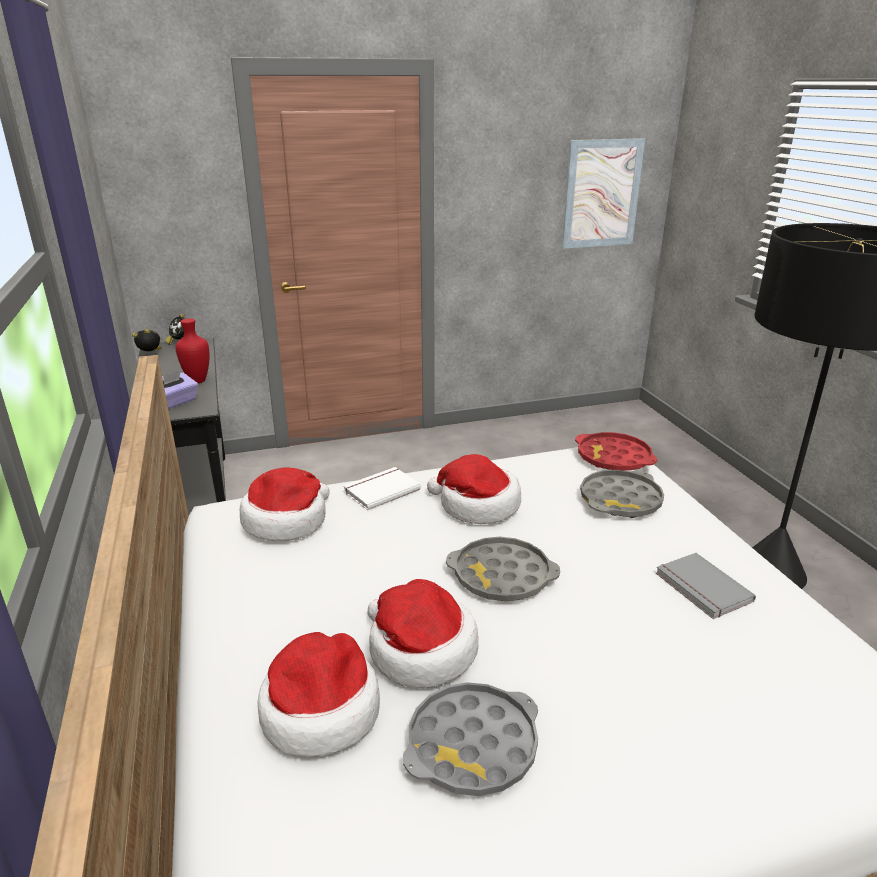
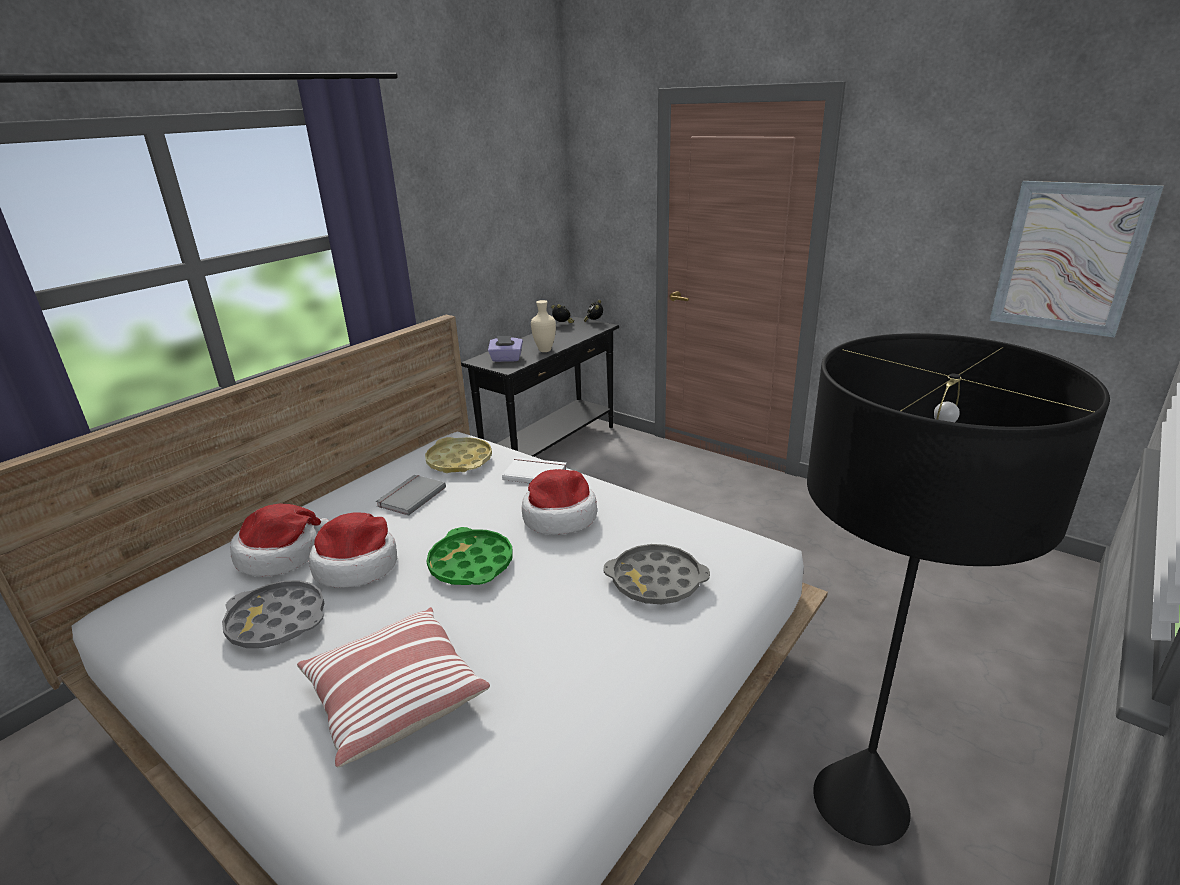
camera: 55 degrees right, 0 degrees up
red vase [175,318,209,383] -> beige vase [531,300,556,352]
hat [240,467,330,541] -> yellow tray [425,437,492,473]
grey tray [446,537,560,601] -> green tray [427,527,513,585]
red tray [575,432,657,471] -> none
grey book [656,553,756,619] -> grey book moved to [376,475,446,516]
none -> pillow [297,607,490,767]

